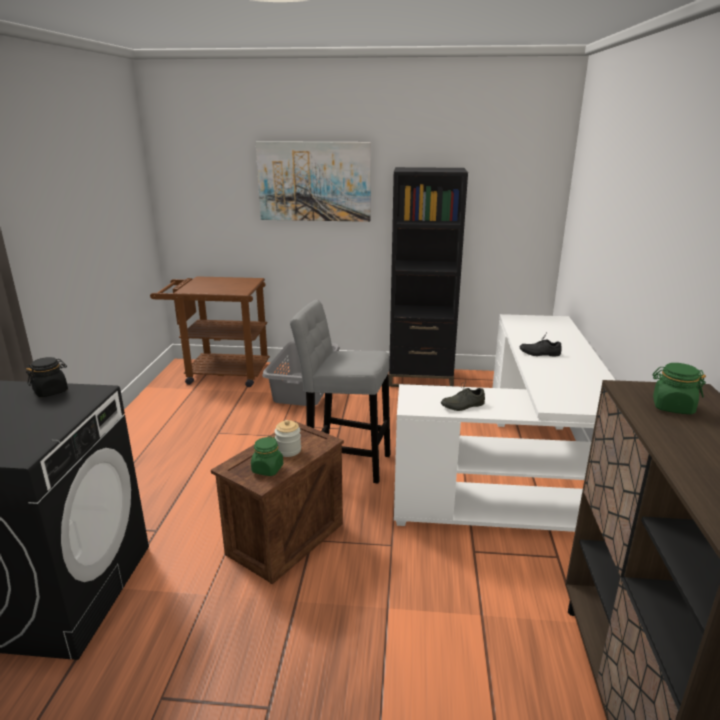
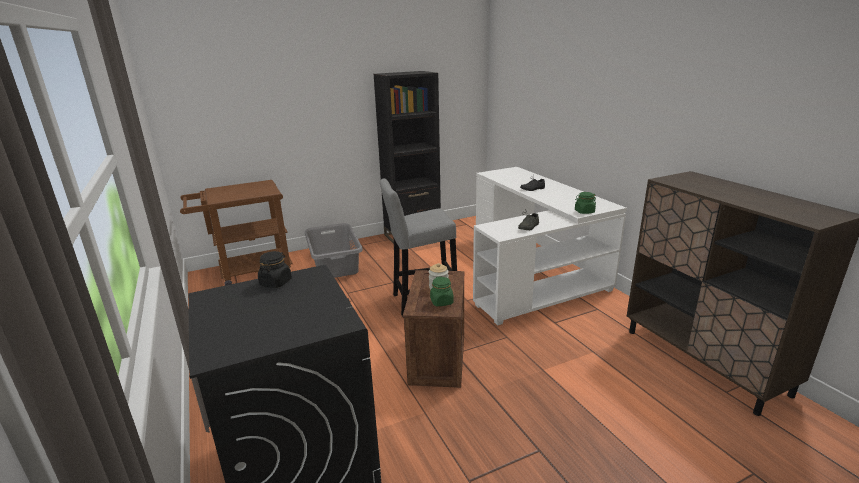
camera: 30 degrees left, 0 degrees up
picture [256,141,371,222] -> none
green jar [652,363,706,414] -> green jar moved to [575,192,596,214]

